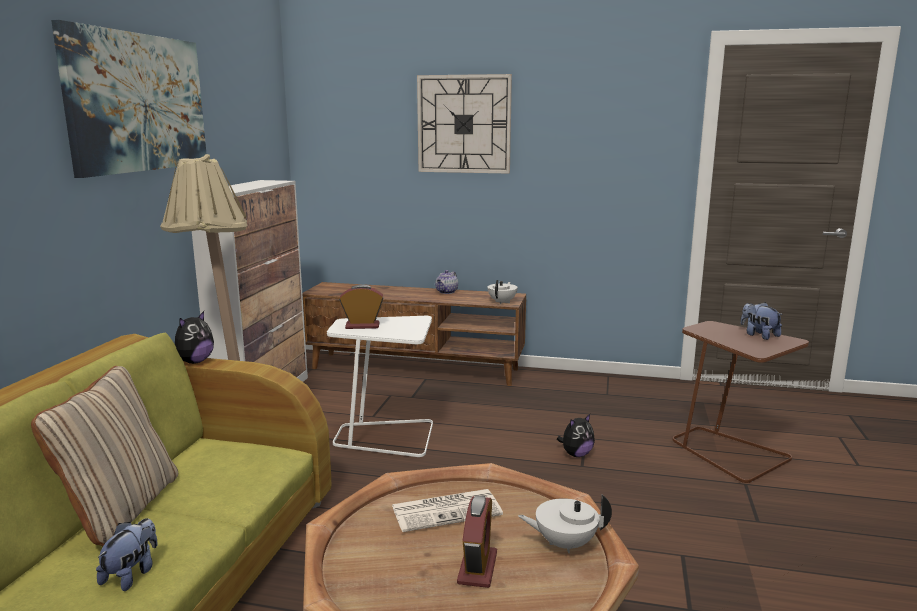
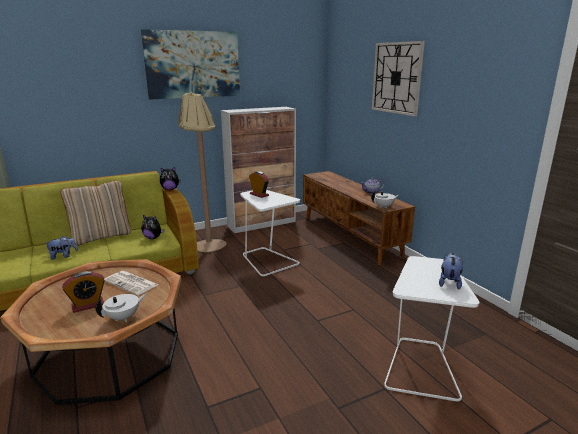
camera: 50 degrees right, 5 degrees up
white teapot [518,495,612,553] -> white teapot turned 90 degrees clockwise [95,293,146,322]
plush toy [557,414,595,457] -> plush toy moved to [142,215,165,239]
brown side table [672,321,809,483] -> white side table [384,256,480,401]

